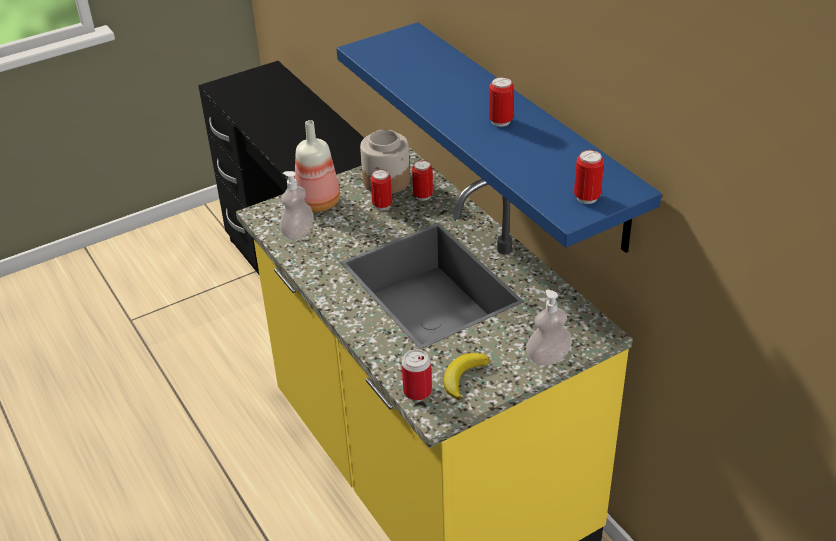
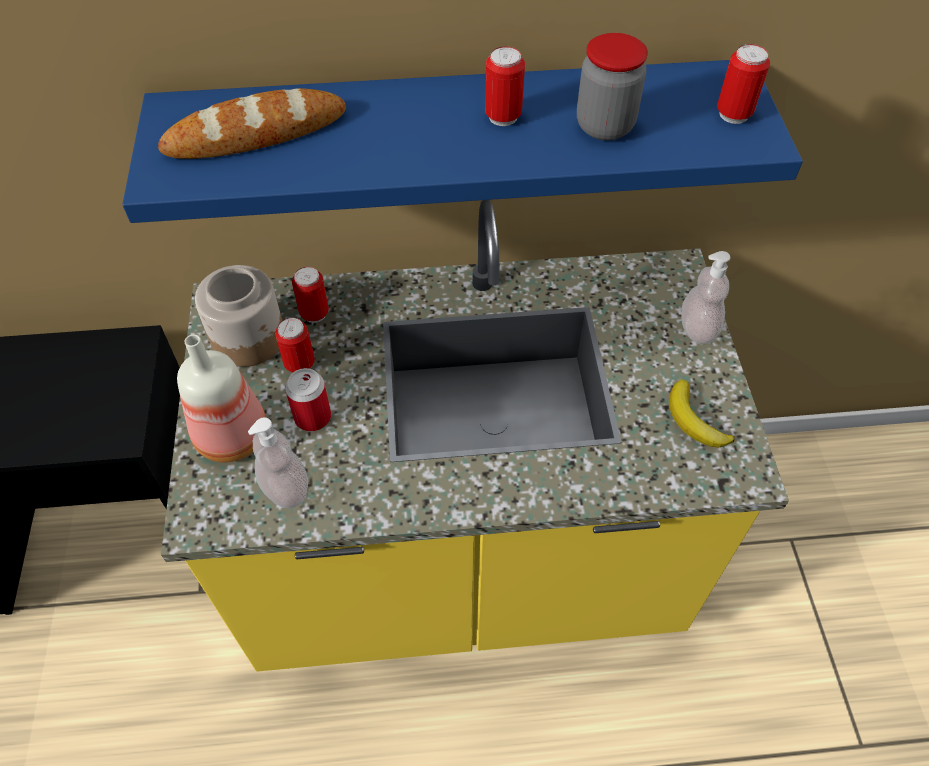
camera: 65 degrees left, 15 degrees up
can [402,349,432,401] -> can moved to [285,368,331,431]
none -> bread [158,88,346,159]
none -> jar [577,33,648,141]

